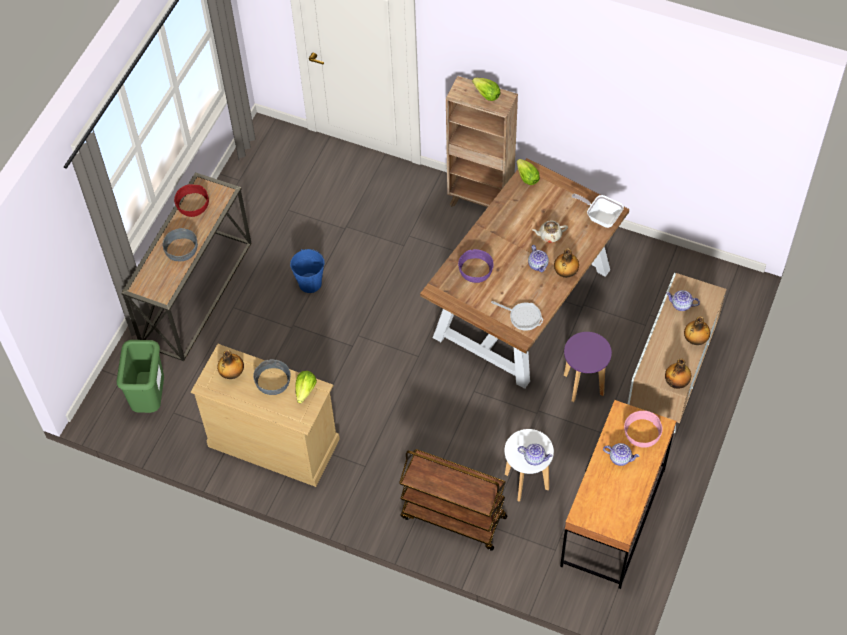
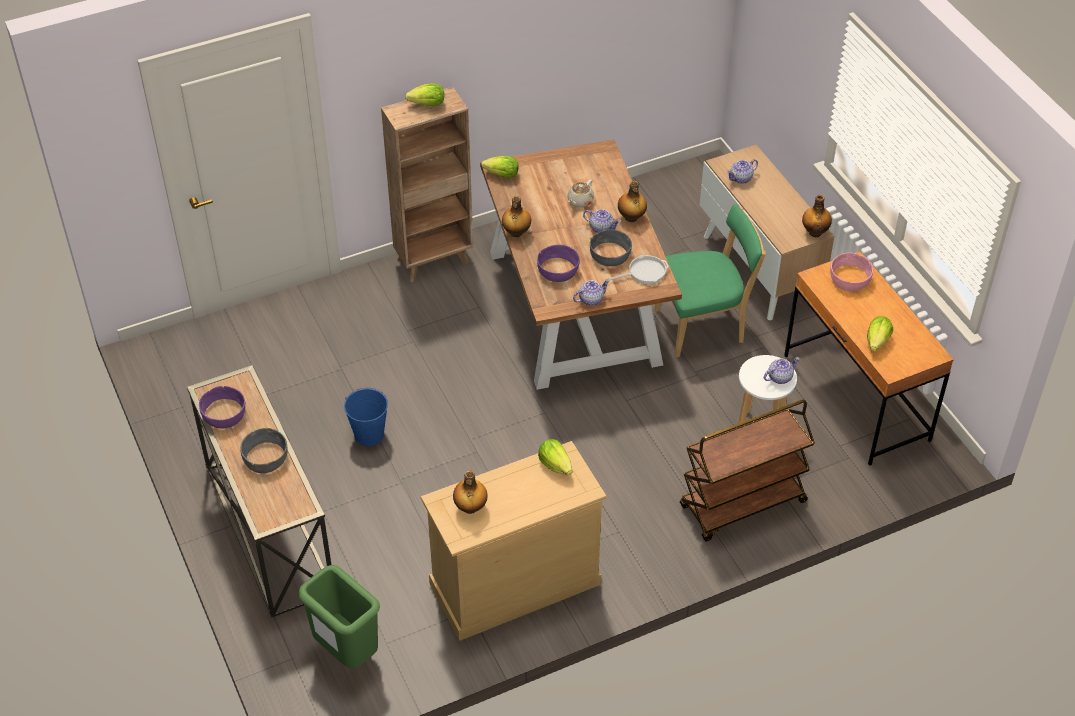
camera: 50 degrees left, 10 degrees down
red bowl [174,184,209,217] -> purple bowl [199,386,245,428]
grey bowl [253,359,291,395] -> grey bowl moved to [590,229,632,266]
purple stool [564,332,612,402] -> green chair [655,204,766,357]
frying pan [572,194,624,228] -> none
teapot [603,443,639,466] -> teapot moved to [573,279,610,306]
bottle [684,316,710,345] -> bottle moved to [502,196,531,237]
none -> lettuce [867,316,893,351]

